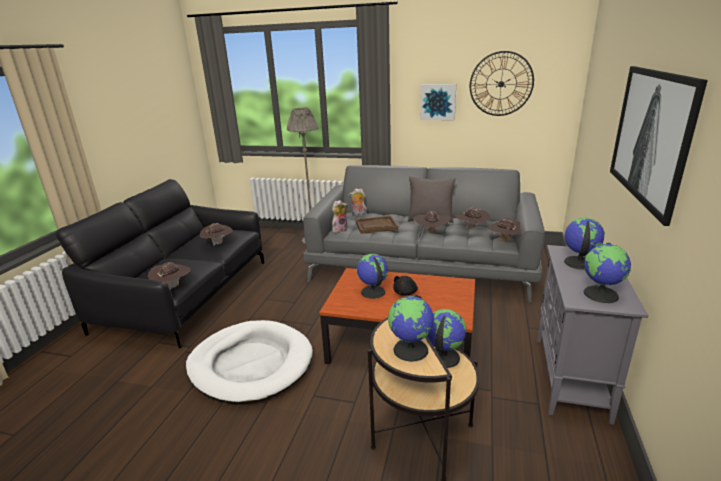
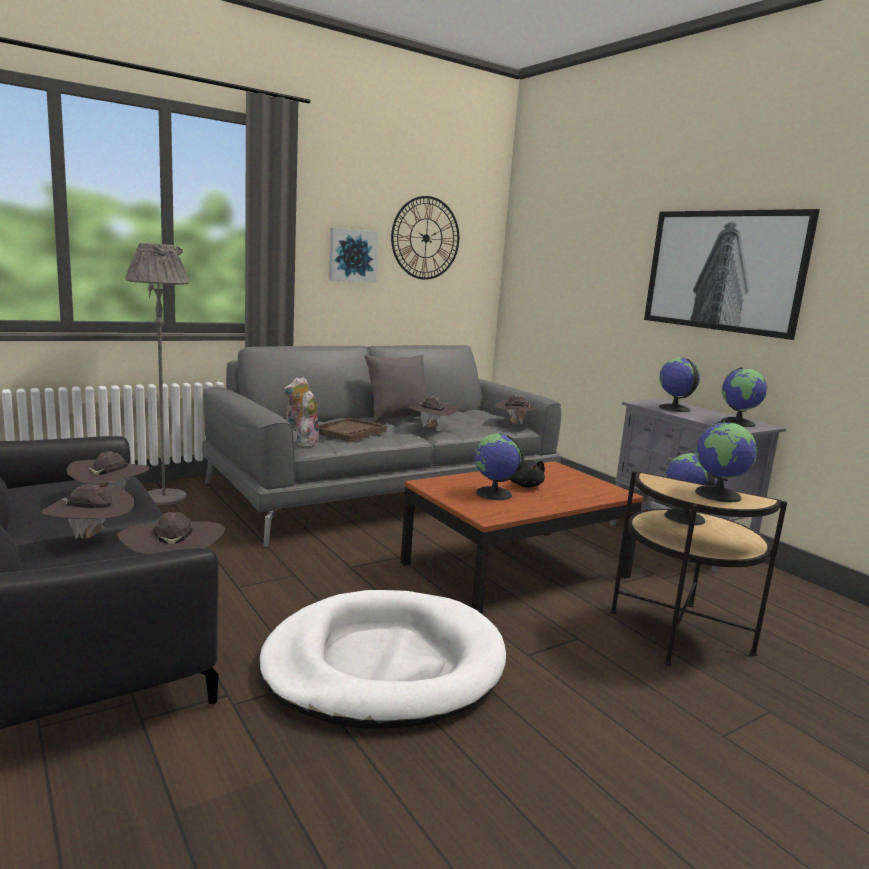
camera: 50 degrees left, 10 degrees down
brown hat [455,208,490,229] -> brown hat moved to [42,484,134,539]

